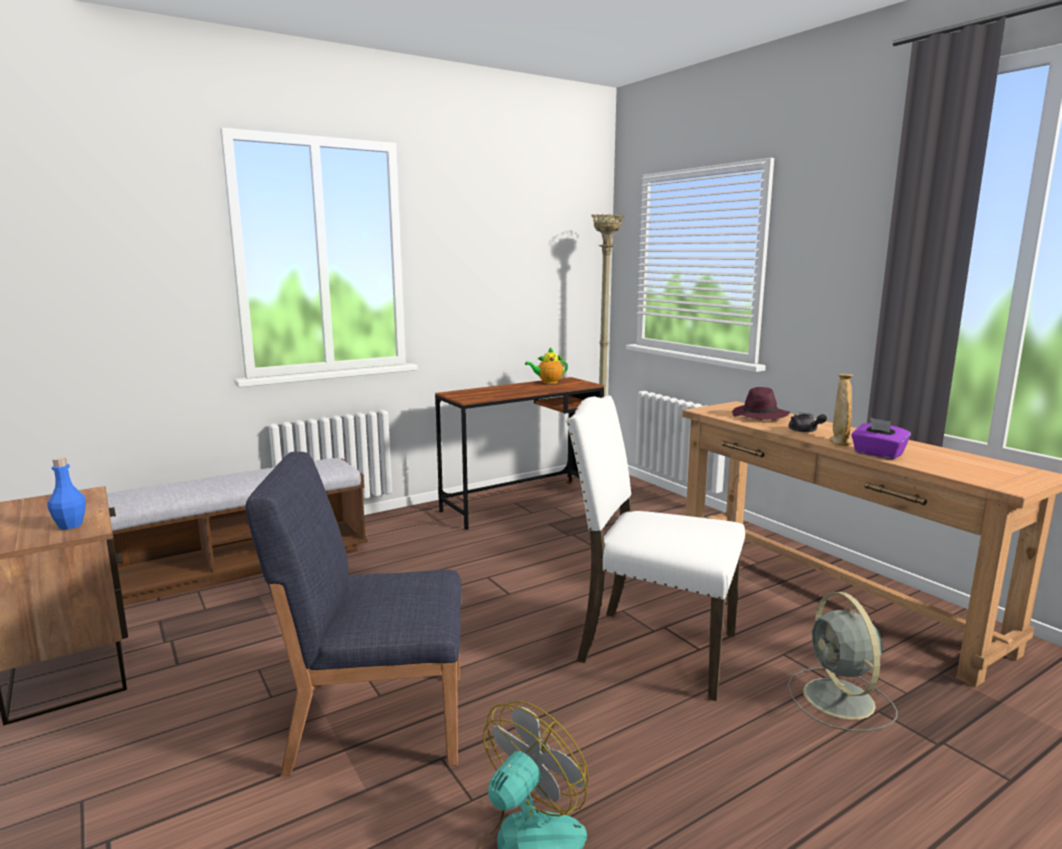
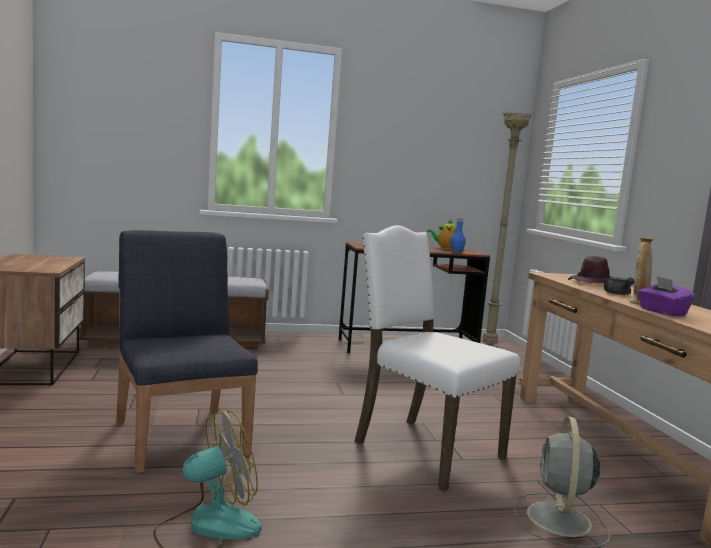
camera: 20 degrees right, 5 degrees down
blue bottle [47,457,86,529] -> blue bottle moved to [450,218,466,253]
blue chair [246,452,462,776] -> blue chair turned 45 degrees clockwise [116,230,258,473]

